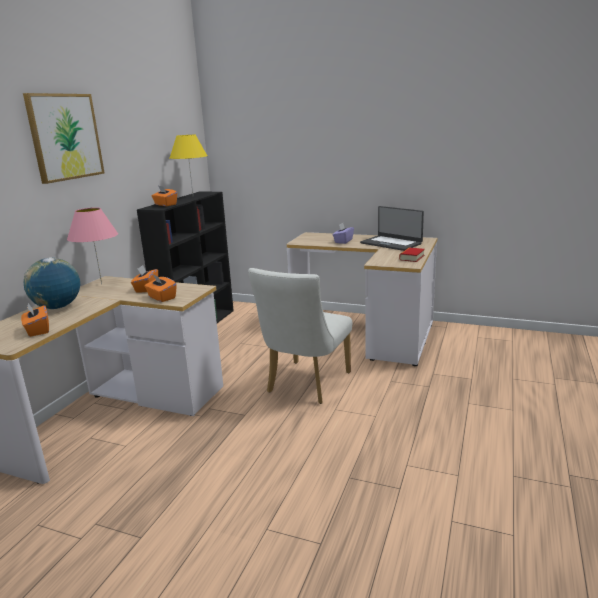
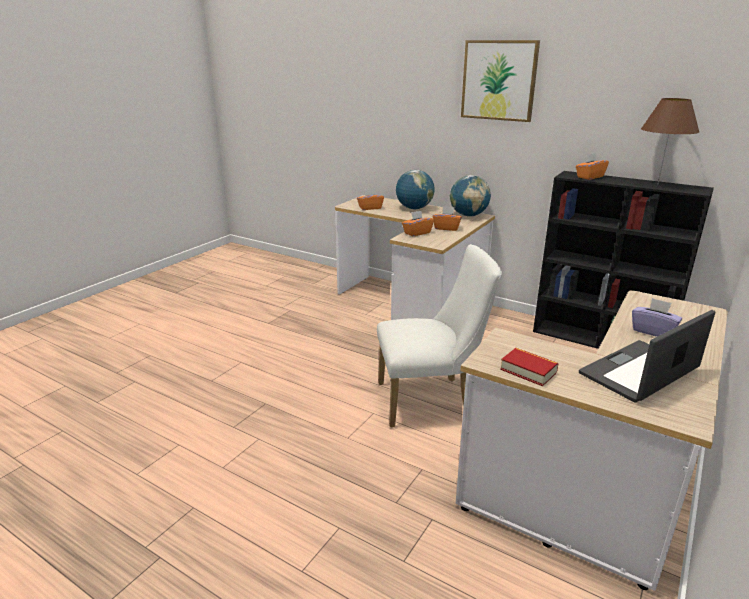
camera: 100 degrees right, 5 degrees up
pink table lamp [67,207,118,284] -> globe [450,175,491,217]
yellow table lamp [170,135,207,193] -> brown table lamp [641,98,699,185]
white chair [248,268,352,404] -> white chair turned 135 degrees clockwise [377,244,502,427]

